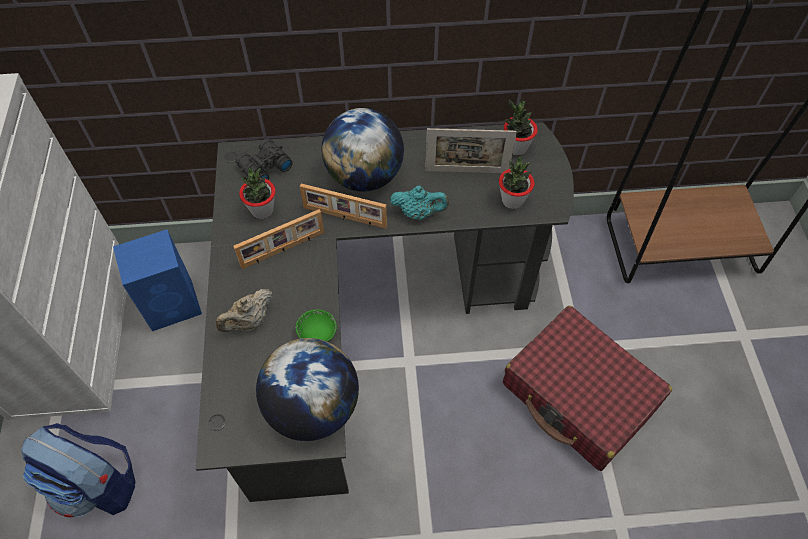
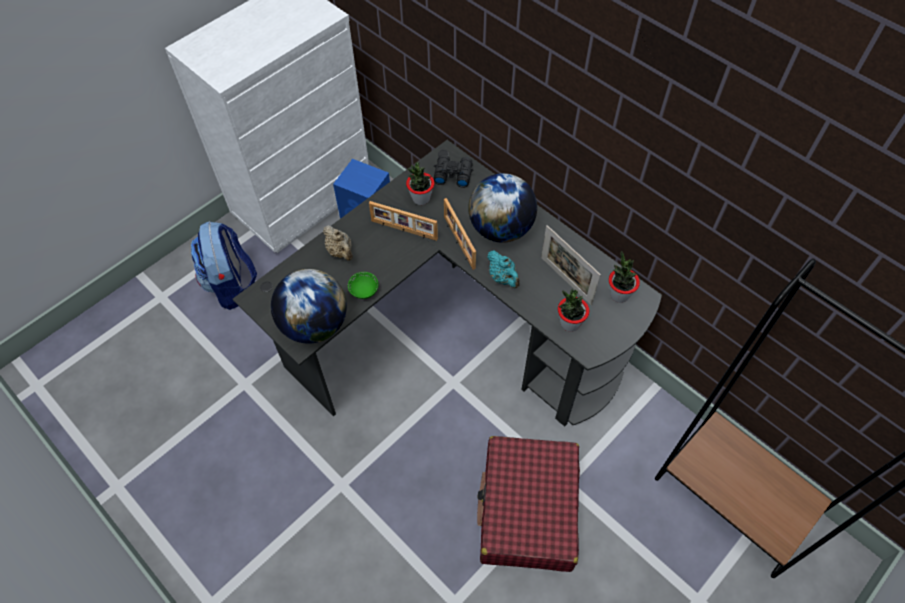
camera: 50 degrees right, 0 degrees up
beige teapot [216,289,273,332] -> beige teapot turned 135 degrees counterclockwise [323,225,353,261]

